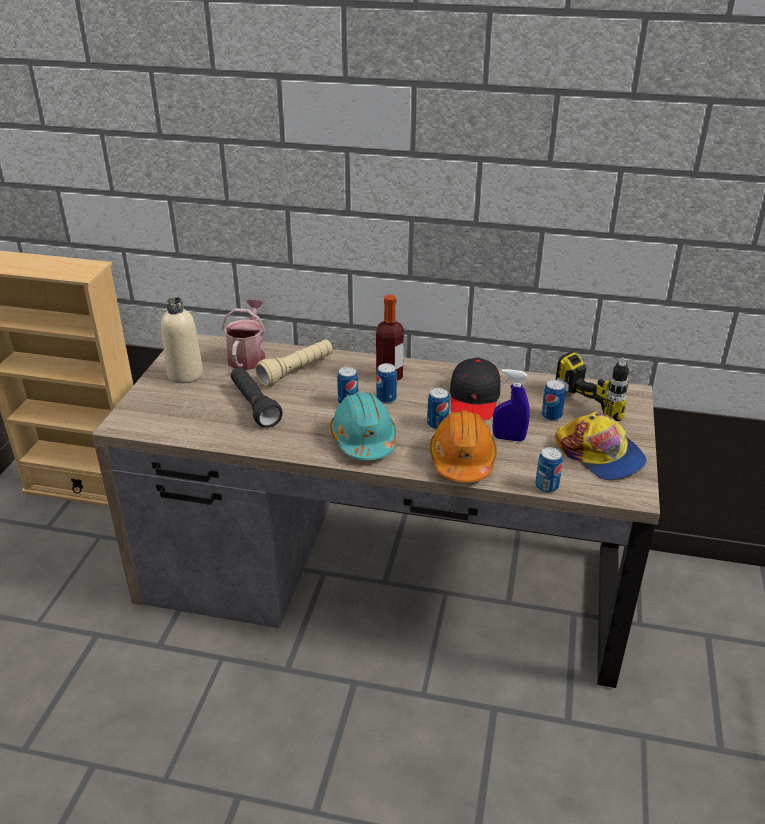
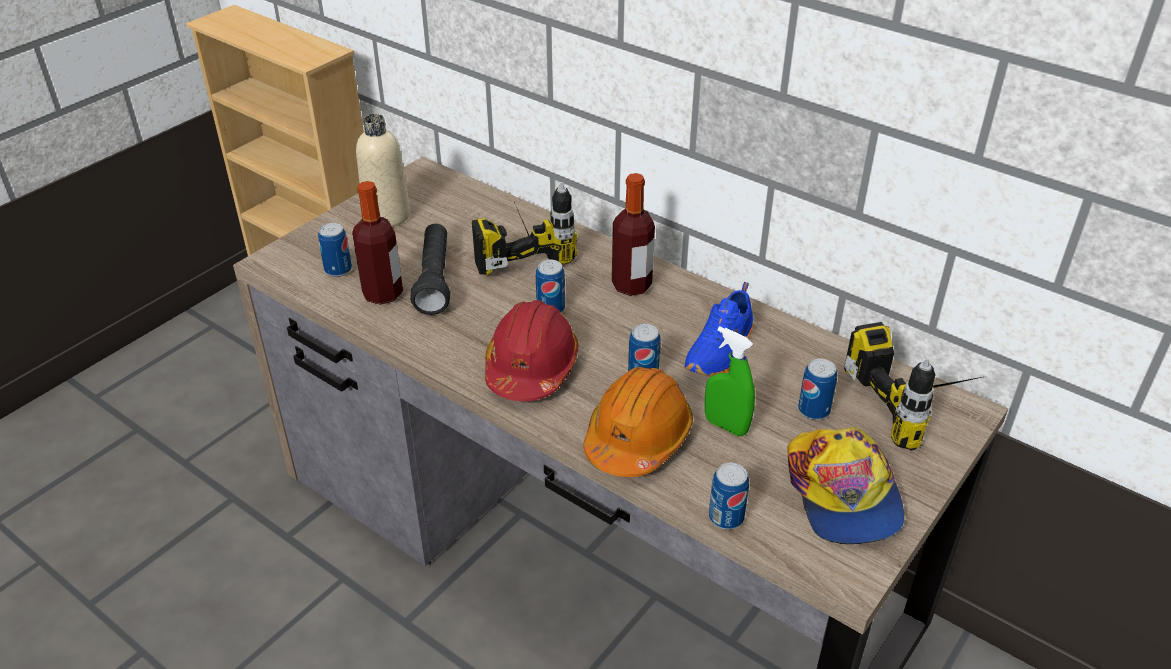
camera: 25 degrees right, 5 degrees up
watering can [222,299,265,370] -> none
beige flashlight [255,339,333,386] -> power drill [472,182,577,275]
turquoise hard hat [330,392,396,460] -> red hard hat [485,300,579,401]
can [376,363,397,404] -> can moved to [318,223,352,277]
black cap [450,357,501,420] -> blue shoe [684,282,753,377]
blue spray bottle [493,369,530,442] -> green spray bottle [705,326,755,436]
none -> bottle [352,181,403,305]

